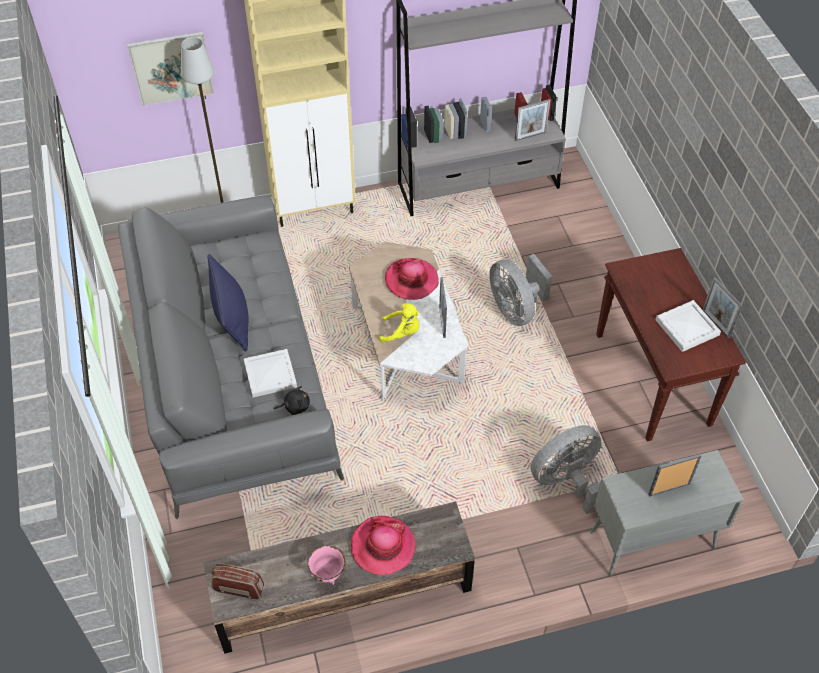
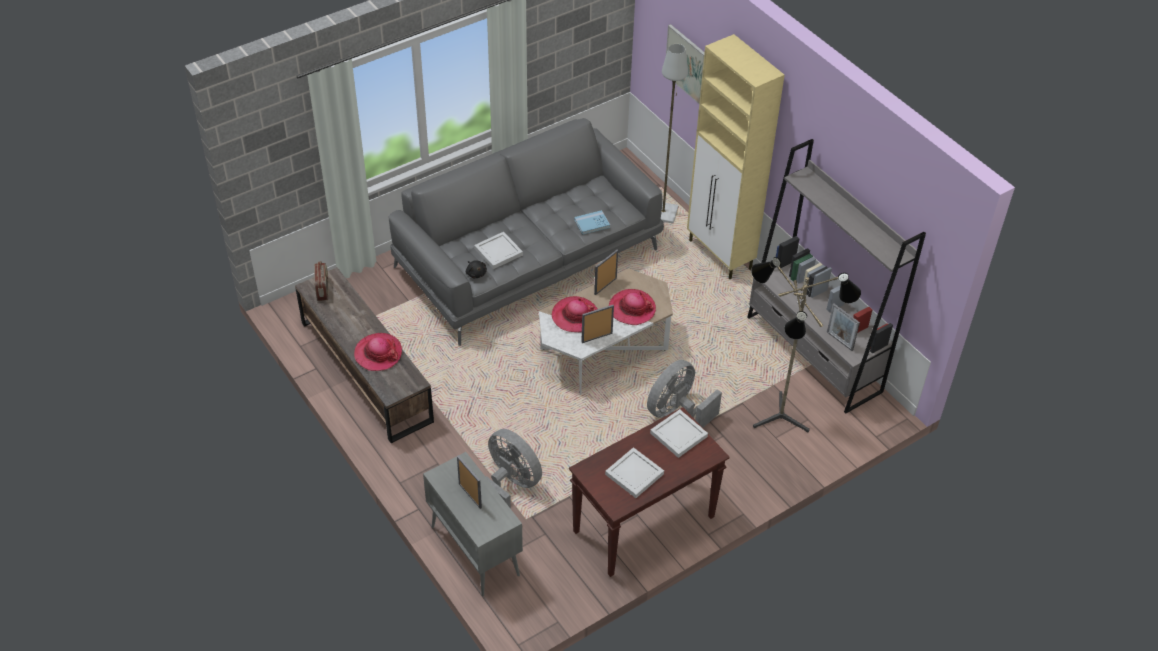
camera: 70 degrees right, 5 degrees down
blue pillow [207,254,249,352] -> none
pink bowl [307,545,347,585] -> none
yellow plush toy [379,303,420,343] -> hat [552,296,597,332]
picture frame [703,277,743,338] -> picture frame moved to [594,250,618,295]
none -> blue book [574,210,610,235]
none -> white tray [650,409,708,458]
none -> floor lamp [751,257,861,432]

